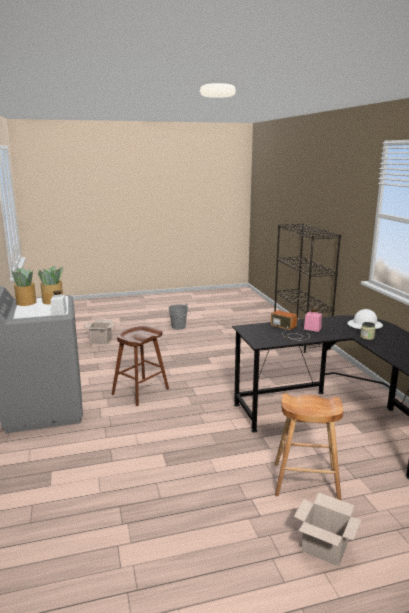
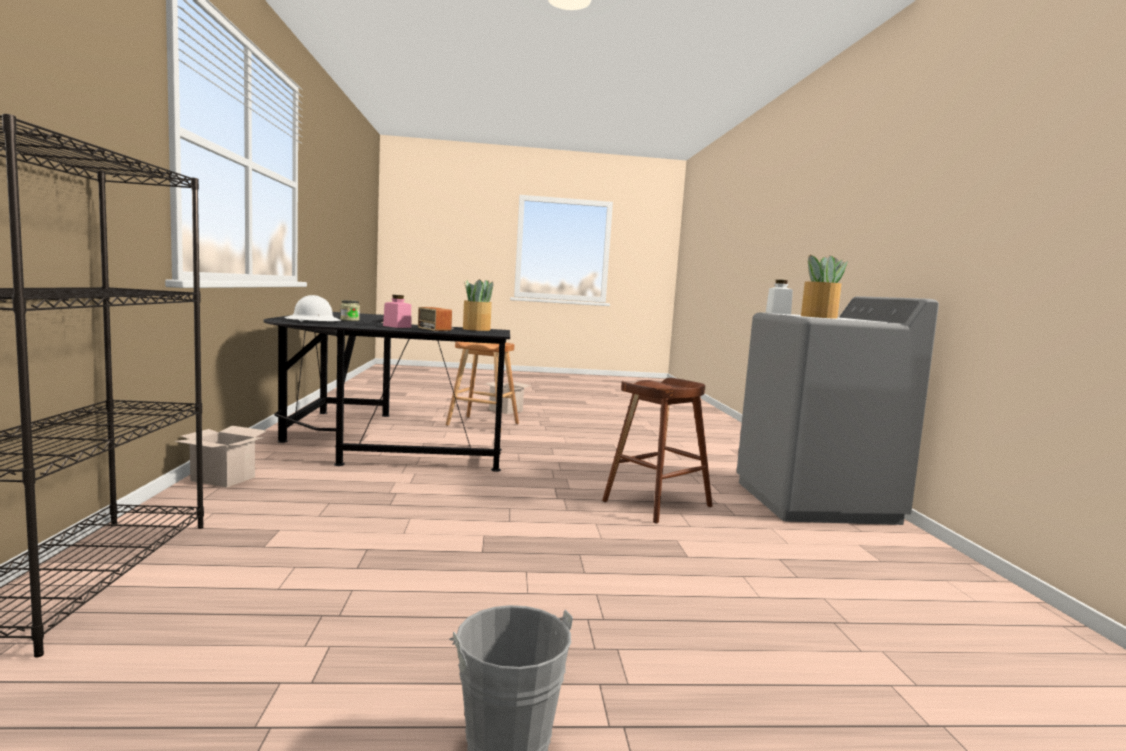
camera: 170 degrees left, 10 degrees down
potted plant [12,267,36,306] -> potted plant moved to [463,279,494,331]
cardboard box [84,319,115,344] -> cardboard box moved to [174,426,266,487]

